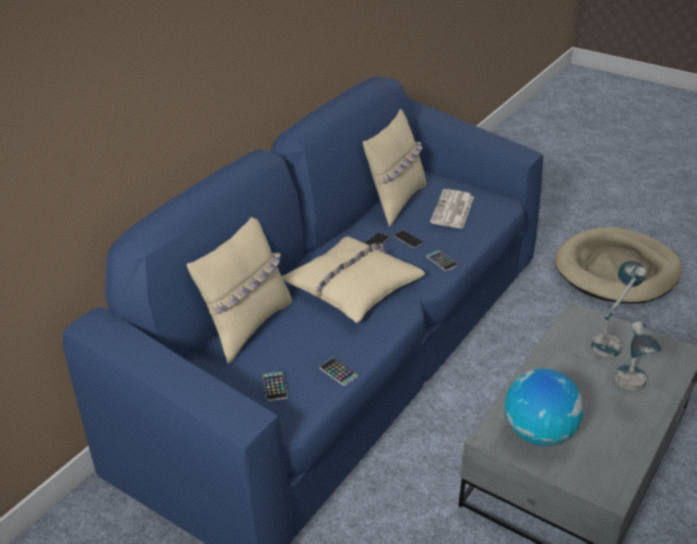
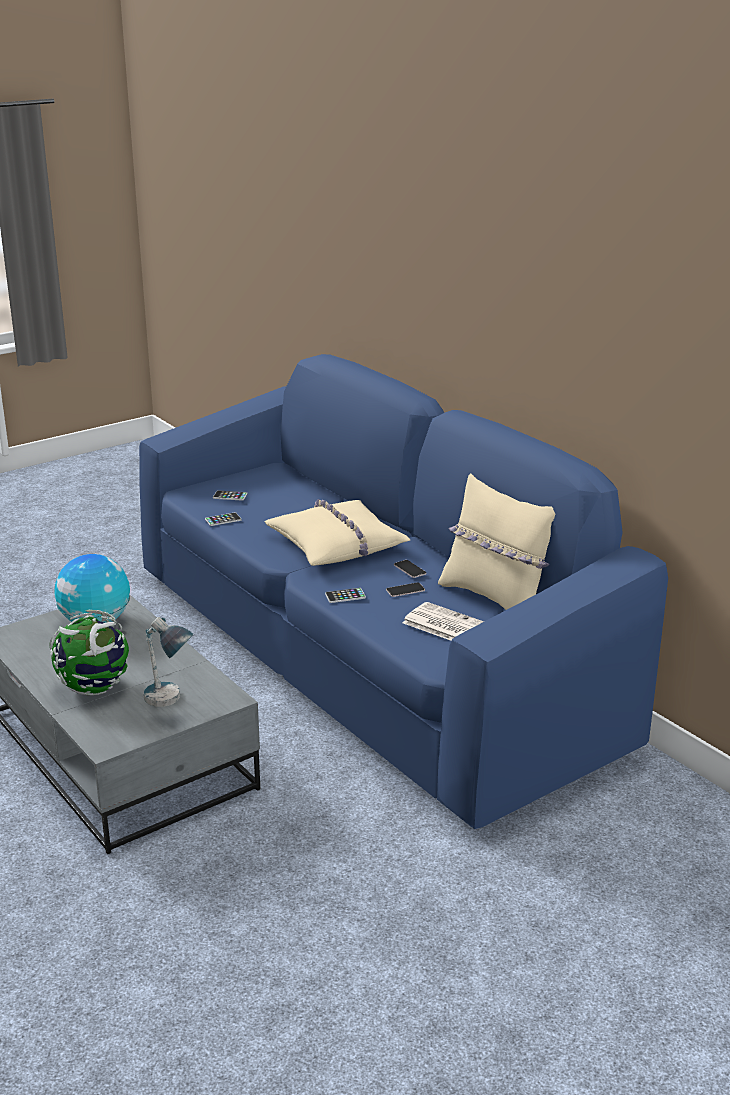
camera: 110 degrees right, 10 degrees down
beige pillow [187,217,292,364] -> none
beige dog bed [555,227,682,304] -> none
table lamp [614,321,662,390] -> globe [49,610,129,695]

